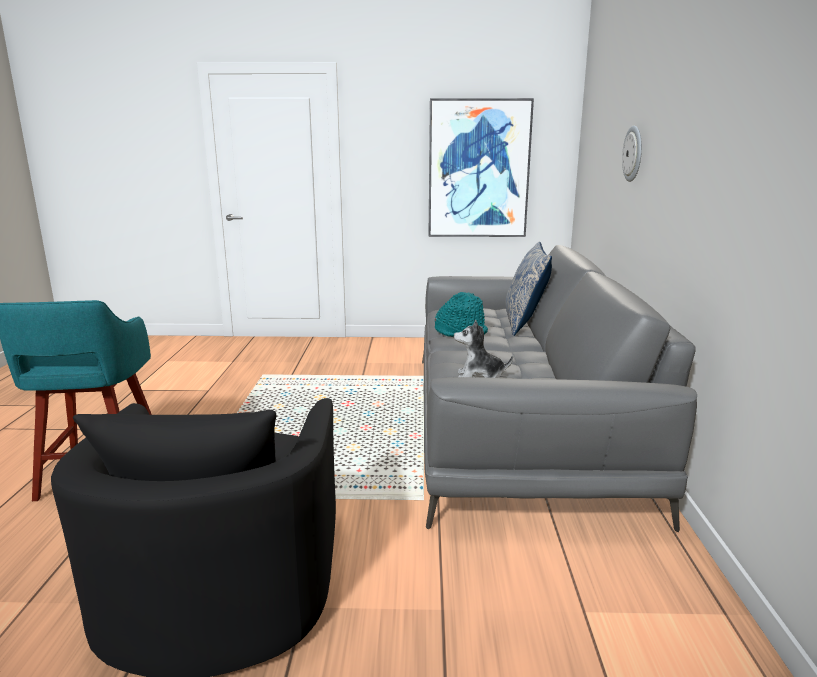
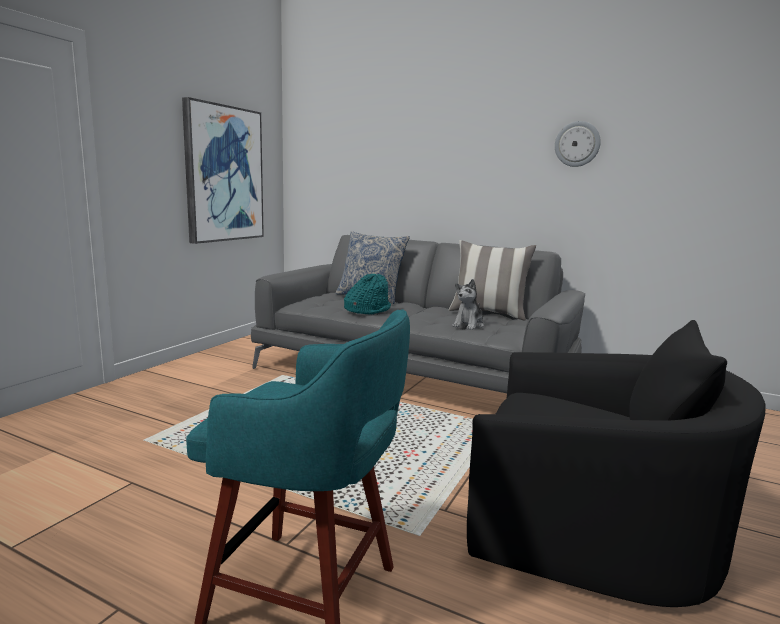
camera: 65 degrees left, 5 degrees down
wall clock [622,126,642,182] -> wall clock moved to [555,121,601,167]
none -> pillow [449,240,536,321]

